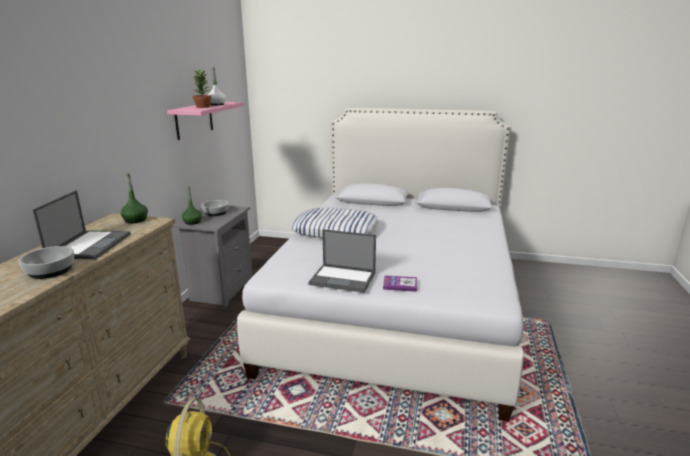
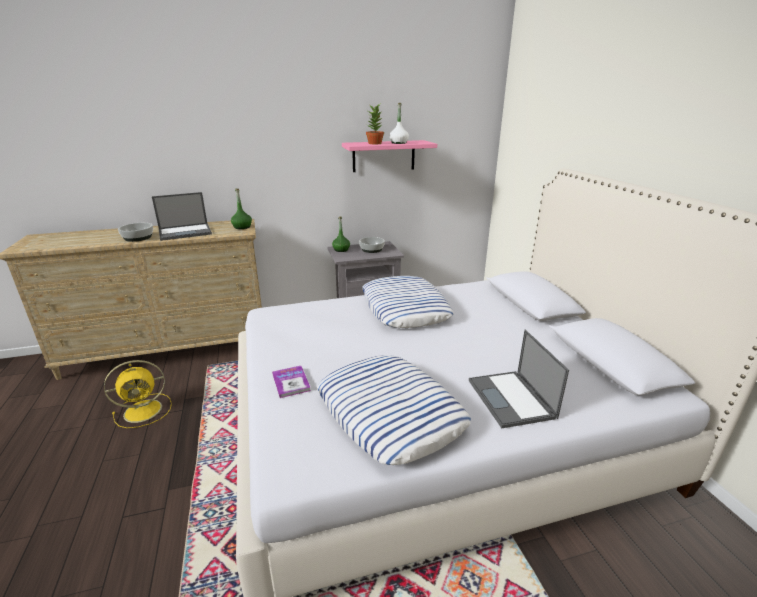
camera: 60 degrees right, 5 degrees up
laptop [308,229,376,293] -> laptop moved to [469,330,569,428]
none -> pillow [317,355,471,465]

